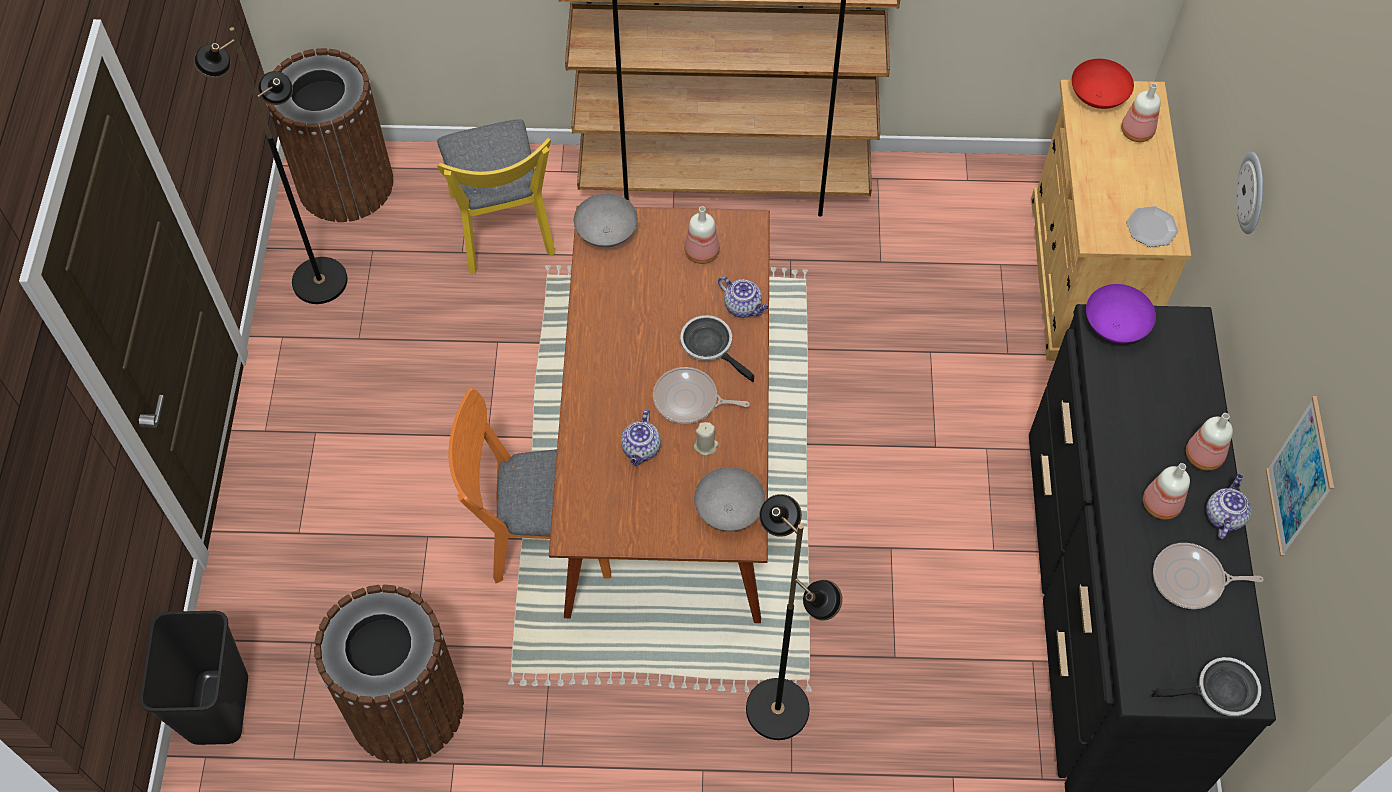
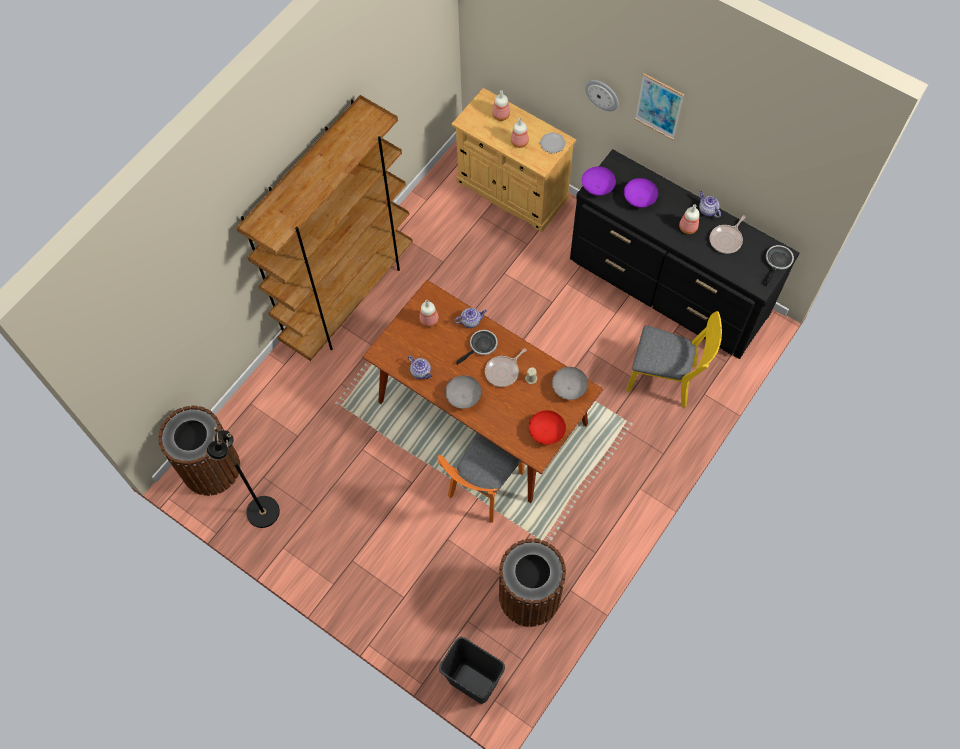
camera: 55 degrees left, 5 degrees up
yellow chair [437,119,556,274] -> yellow chair moved to [626,311,722,408]
grey bowl [574,193,638,247] -> grey bowl moved to [445,375,482,409]
teapot [621,410,661,466] -> teapot moved to [408,356,432,379]
frying pan [680,315,754,382] -> frying pan turned 150 degrees clockwise [456,330,497,365]
black floor lamp [746,494,843,740] -> none
red bowl [1072,59,1134,109] -> red bowl moved to [529,410,566,445]
bottle [1186,413,1233,470] -> bottle moved to [511,118,529,148]
picture [1266,396,1334,556] -> picture moved to [635,73,684,140]
none -> purple bowl [624,178,658,208]

